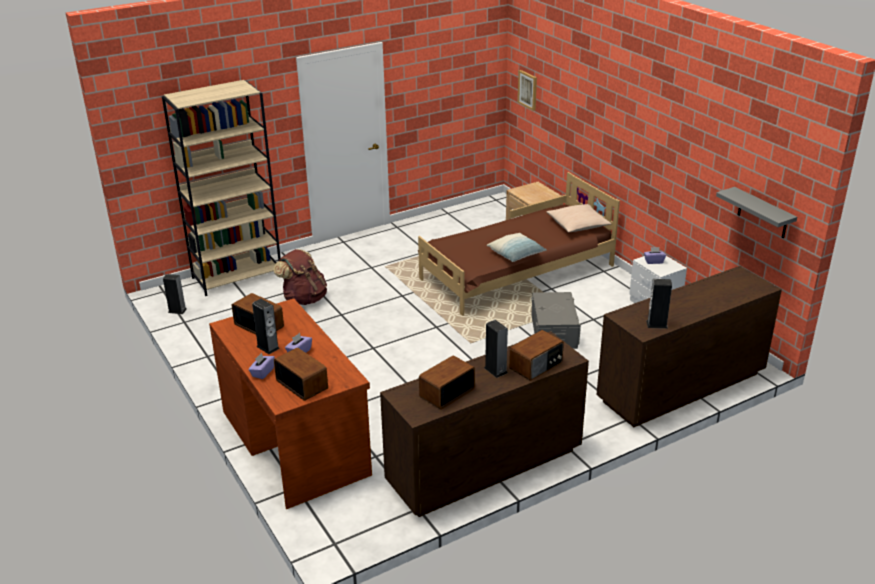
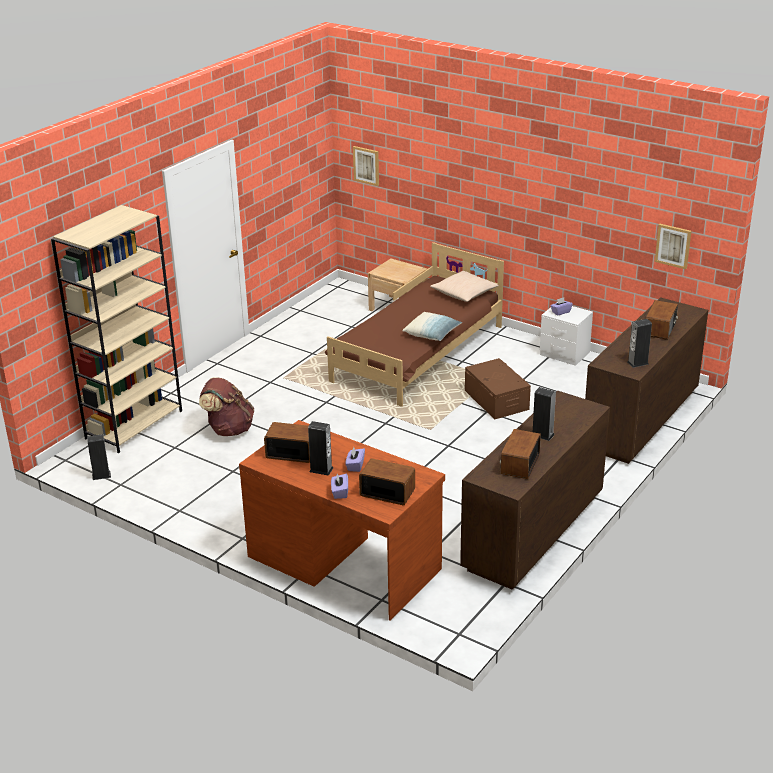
camera: 25 degrees left, 0 degrees up
radio [509,330,564,381] -> radio moved to [646,300,678,340]
grey storage box [531,292,581,349] -> brown storage box [465,358,531,419]
grey shelf [716,187,797,238] -> picture [655,224,691,269]

